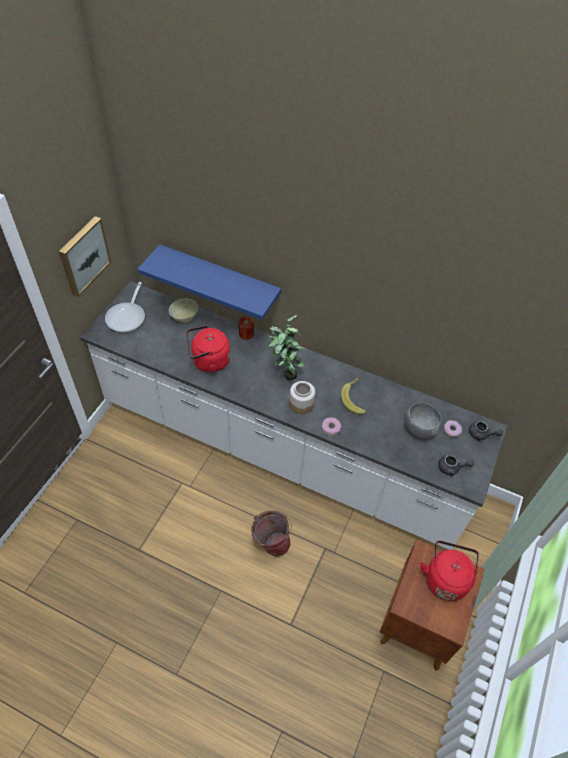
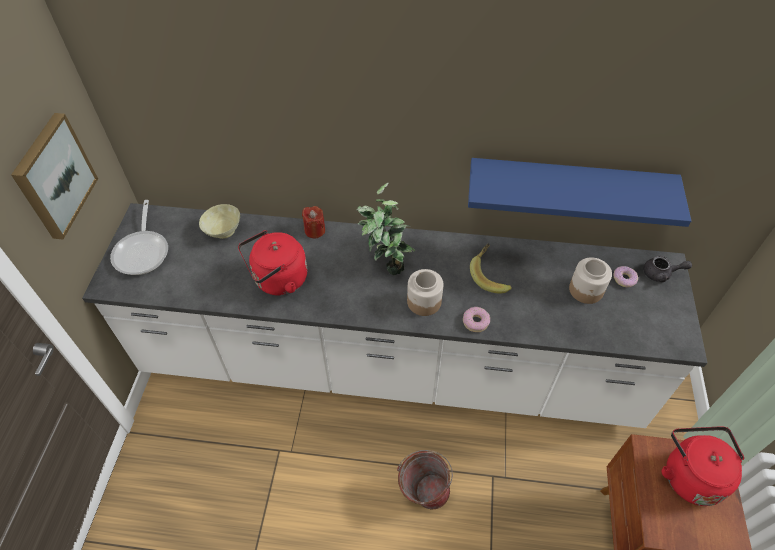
camera: 15 degrees left, 0 degrees up
blue shelf [137,244,281,320] -> blue shelf moved to [468,158,691,227]
grey bowl [405,403,442,438] -> jar [569,257,612,304]
grey teapot [438,454,474,476] -> none

